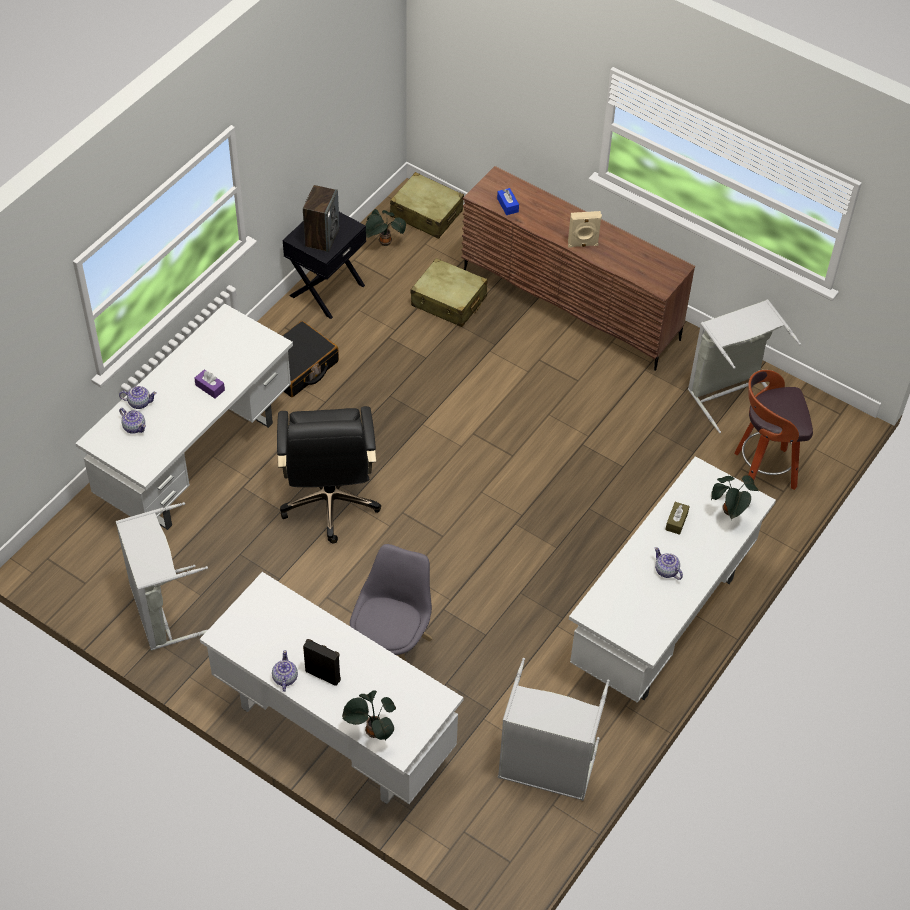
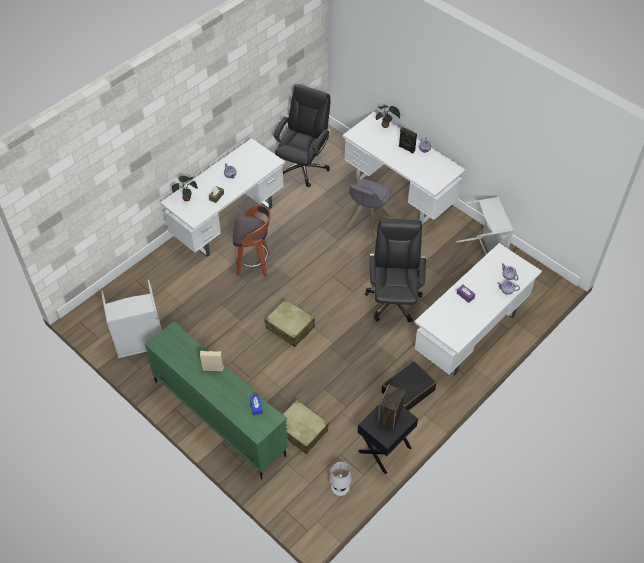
camera: 170 degrees left, 0 degrees up
potted plant [366,209,406,246] -> white table lamp [329,462,352,496]
beige suitcase [390,172,464,239] -> beige suitcase moved to [265,299,315,347]
brown dresser [461,166,695,371] -> green dresser [145,321,289,479]
grey laundry basket [498,658,610,801] -> black office chair [273,84,331,187]
stool [734,370,813,490] -> stool moved to [233,205,271,277]

